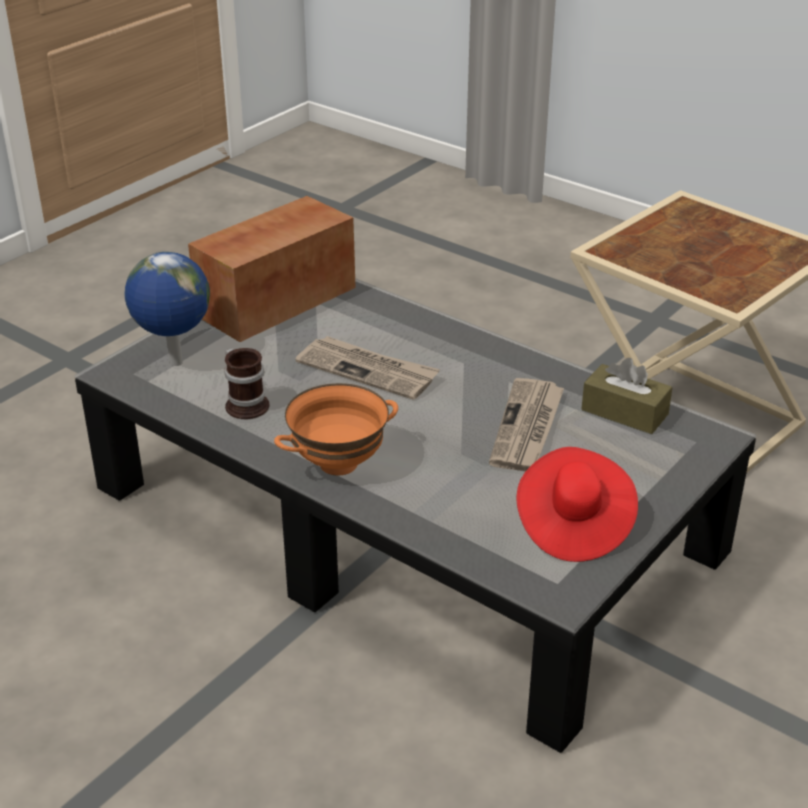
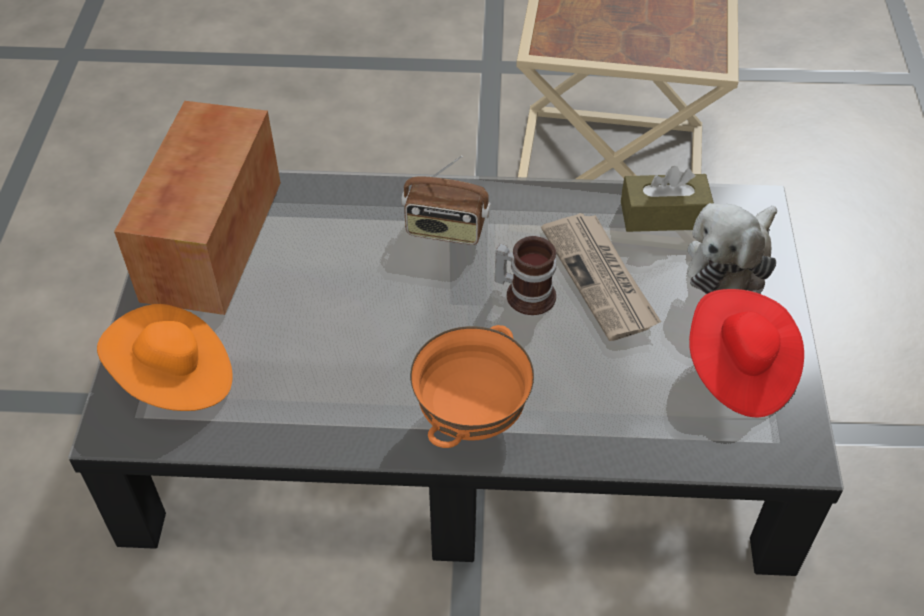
camera: 35 degrees left, 15 degrees up
globe [124,252,210,366] -> orange hat [97,304,233,411]
mug [224,348,269,419] -> mug moved to [495,236,557,315]
newspaper [296,336,440,400] -> none
none -> radio [401,155,491,245]
none -> plush toy [687,203,777,294]

